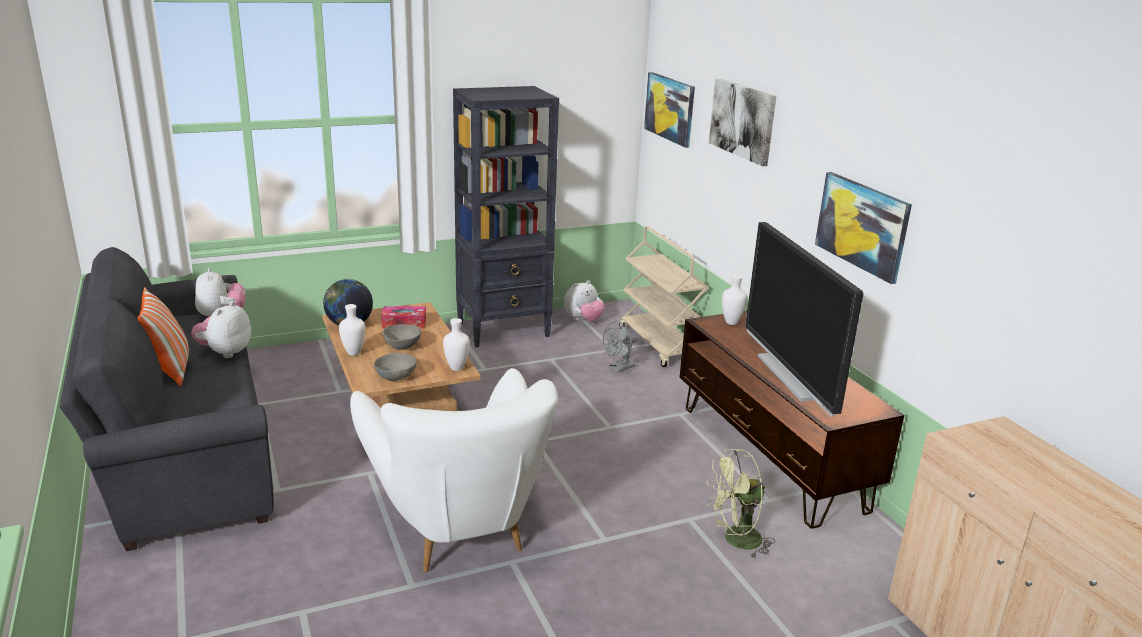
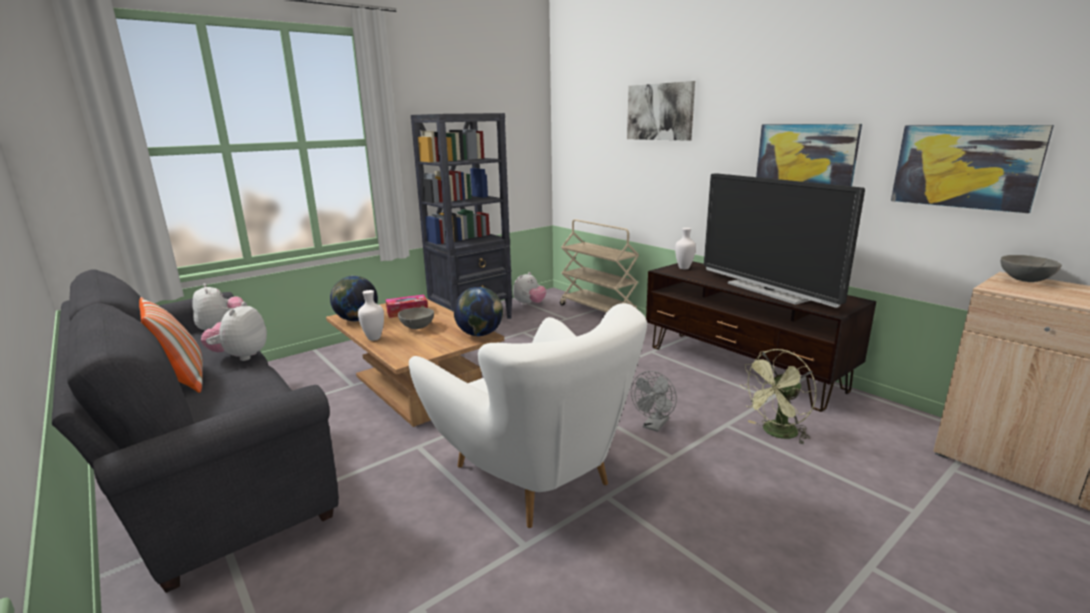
camera: 15 degrees left, 5 degrees down
grey bowl [374,353,417,381] -> grey bowl moved to [1001,255,1062,282]
white vase [443,318,470,371] -> globe [454,287,503,336]
grey fan [603,321,637,372] -> grey fan moved to [631,371,677,432]
picture [644,72,695,148] -> picture moved to [891,125,1054,213]

